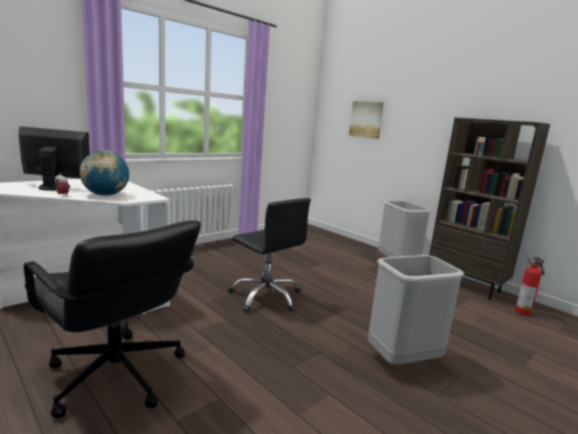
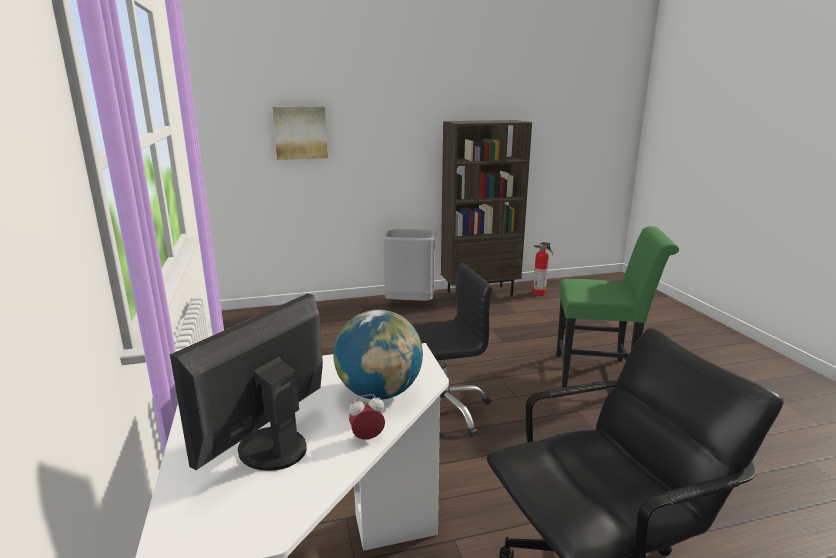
camera: 60 degrees left, 5 degrees up
grey trash can [368,255,464,364] -> green chair [556,226,679,387]

